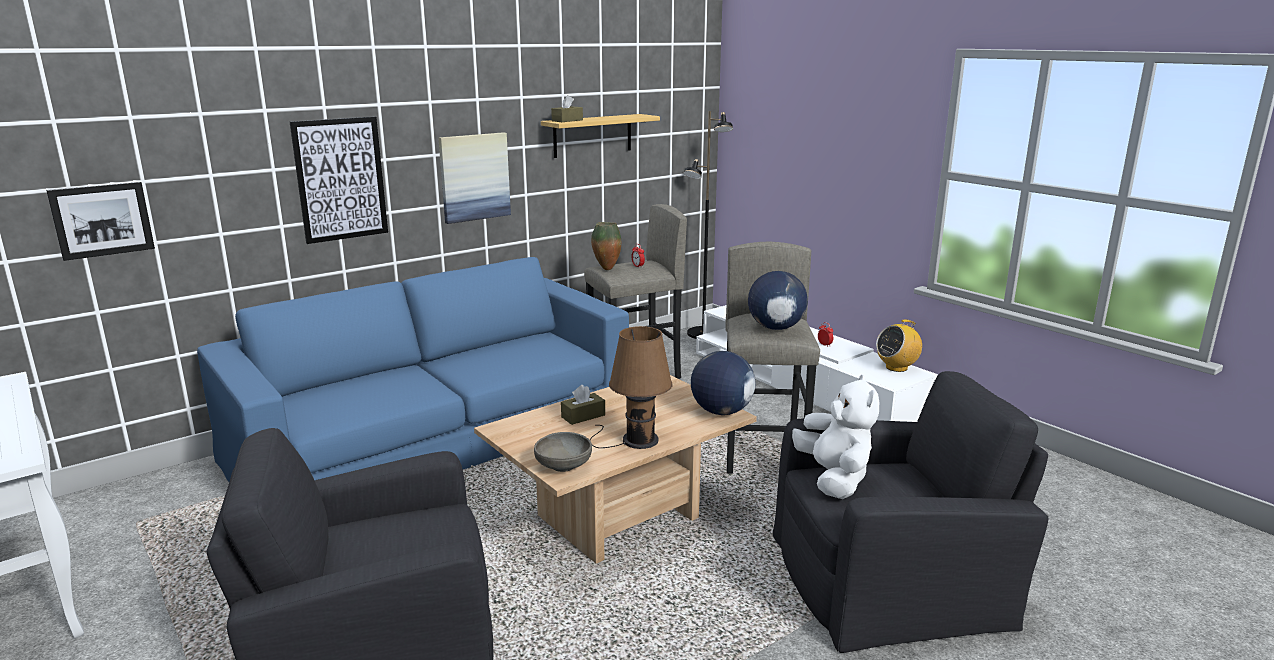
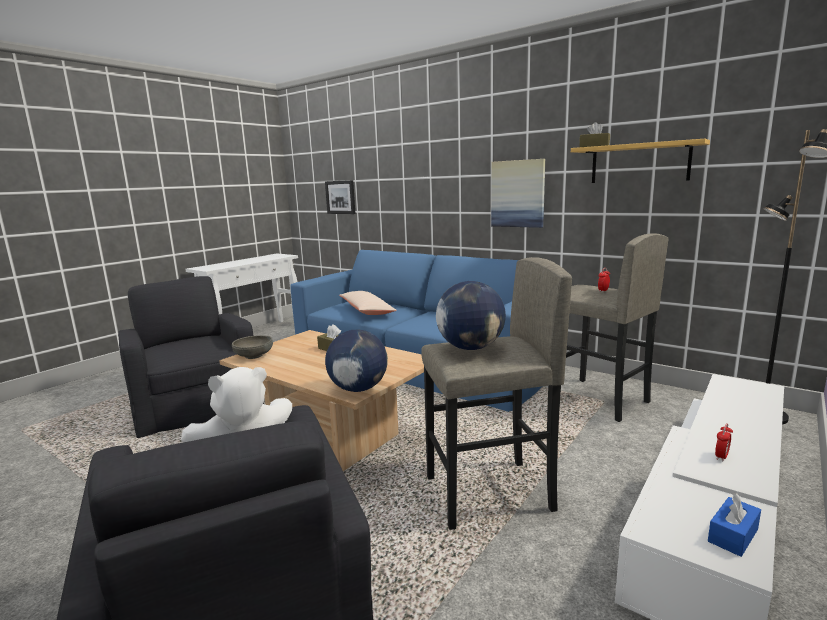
camera: 75 degrees right, 5 degrees down
picture [290,116,388,244] -> none
brown table lamp [590,326,673,449] -> none
vase [591,222,621,270] -> none
radio [876,319,922,372] -> blue tissue box [708,493,761,557]
none -> beige pillow [339,291,397,315]

